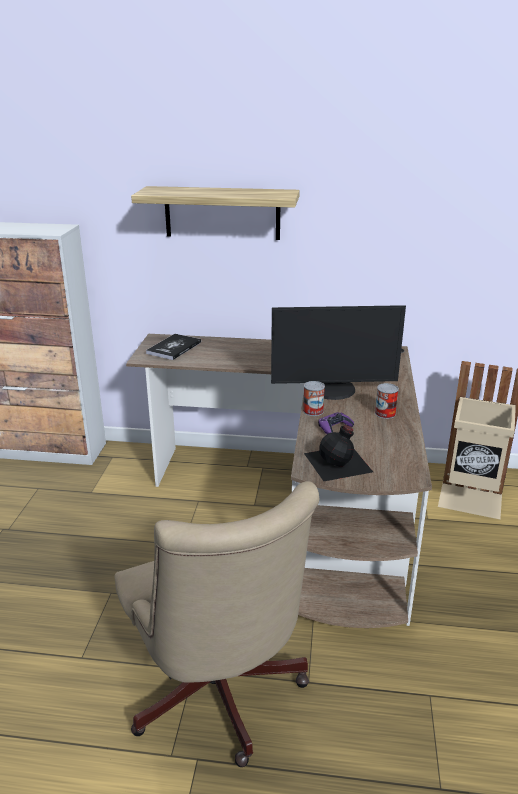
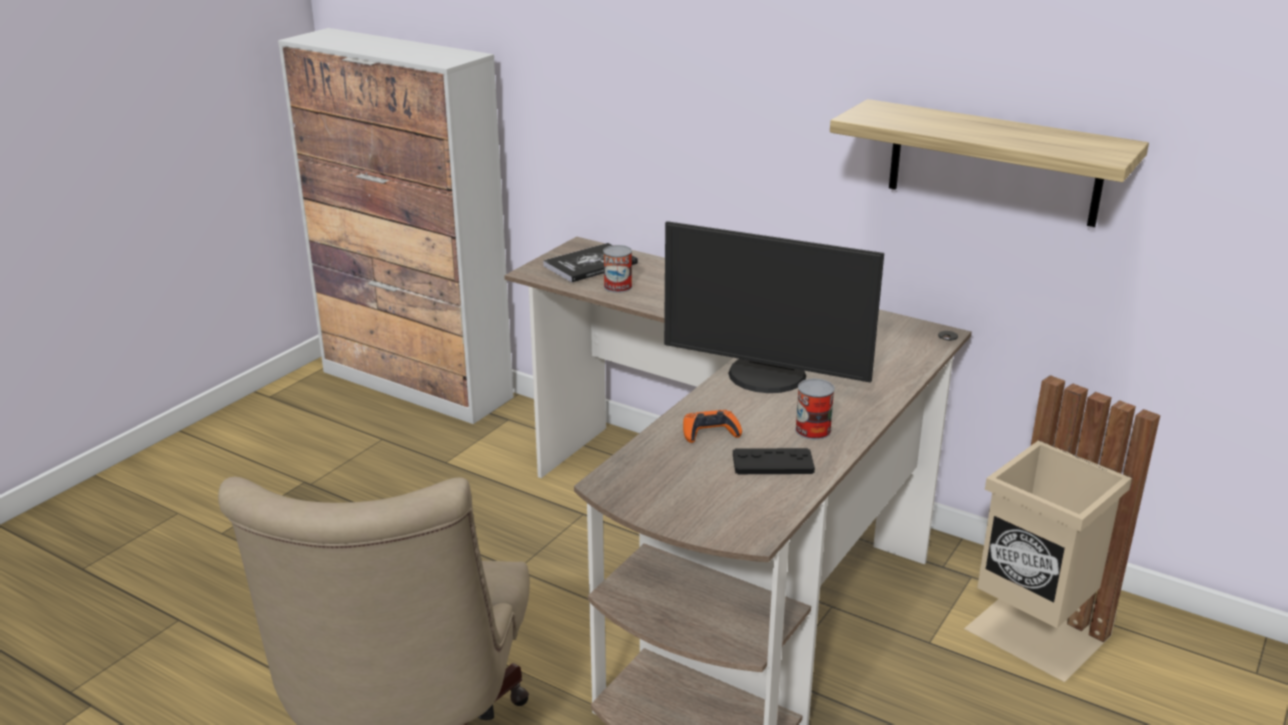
camera: 25 degrees right, 0 degrees up
shelf [131,186,300,240] -> shelf moved to [830,99,1149,227]
can [303,381,325,416] -> can moved to [603,245,632,293]
black bottle [304,425,373,481] -> none
purple game controller [318,412,354,434] -> orange game controller [683,410,742,443]
none -> black game controller [733,448,815,474]

